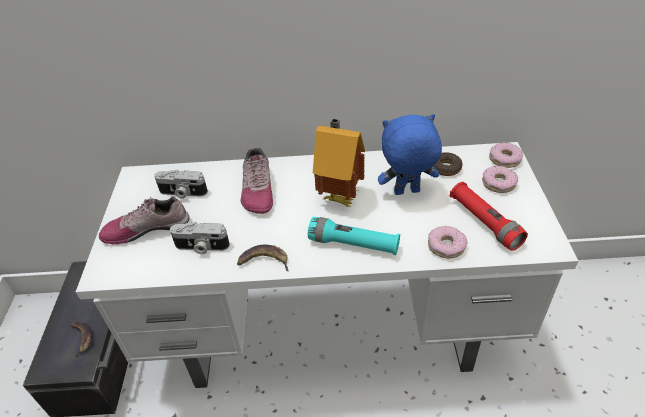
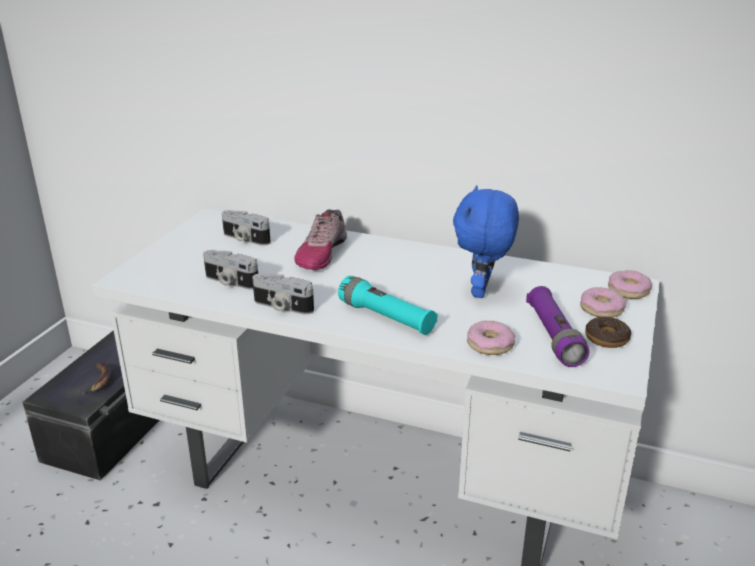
camera: 20 degrees right, 15 degrees down
shoe [99,196,190,244] -> none
banana [237,245,288,271] -> camera [252,273,314,315]
toy house [313,118,365,207] -> none
blue plush toy [378,114,442,195] -> blue plush toy turned 90 degrees counterclockwise [453,185,519,298]
donut [433,152,463,176] -> donut moved to [585,317,631,348]
red flashlight [450,182,528,251] -> purple flashlight [526,286,589,367]

